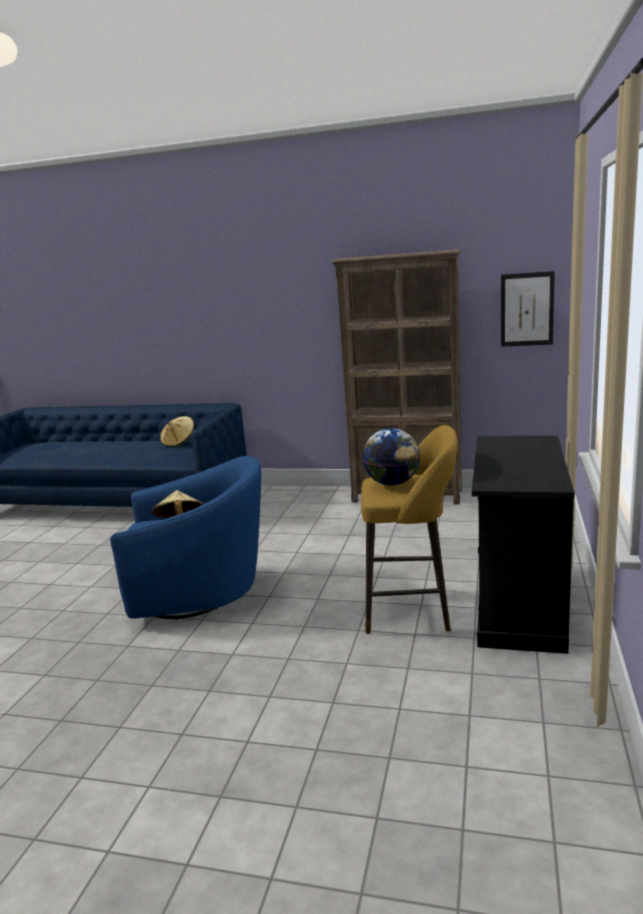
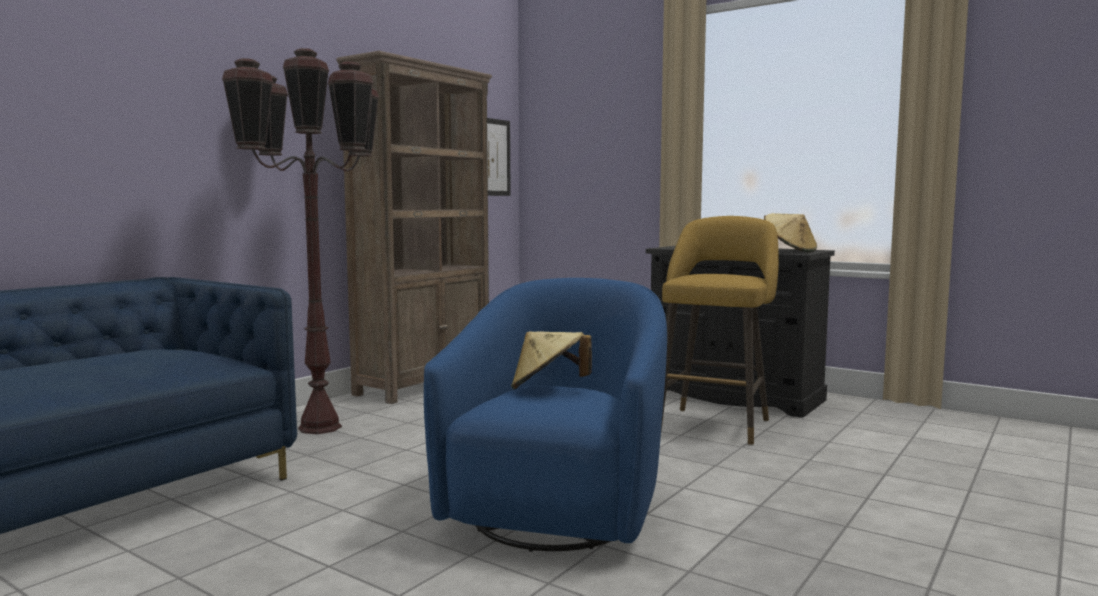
camera: 70 degrees left, 10 degrees down
beige hat [160,416,194,447] -> beige hat moved to [764,213,817,253]
globe [362,428,420,486] -> none
none -> brown floor lamp [222,48,379,434]

